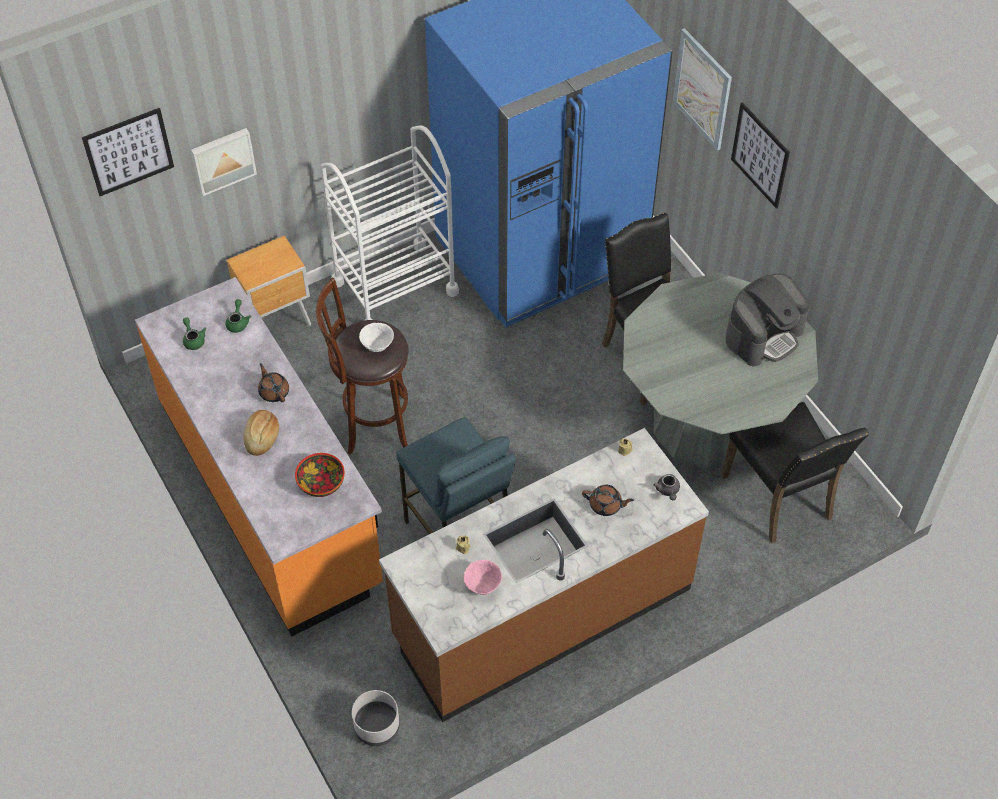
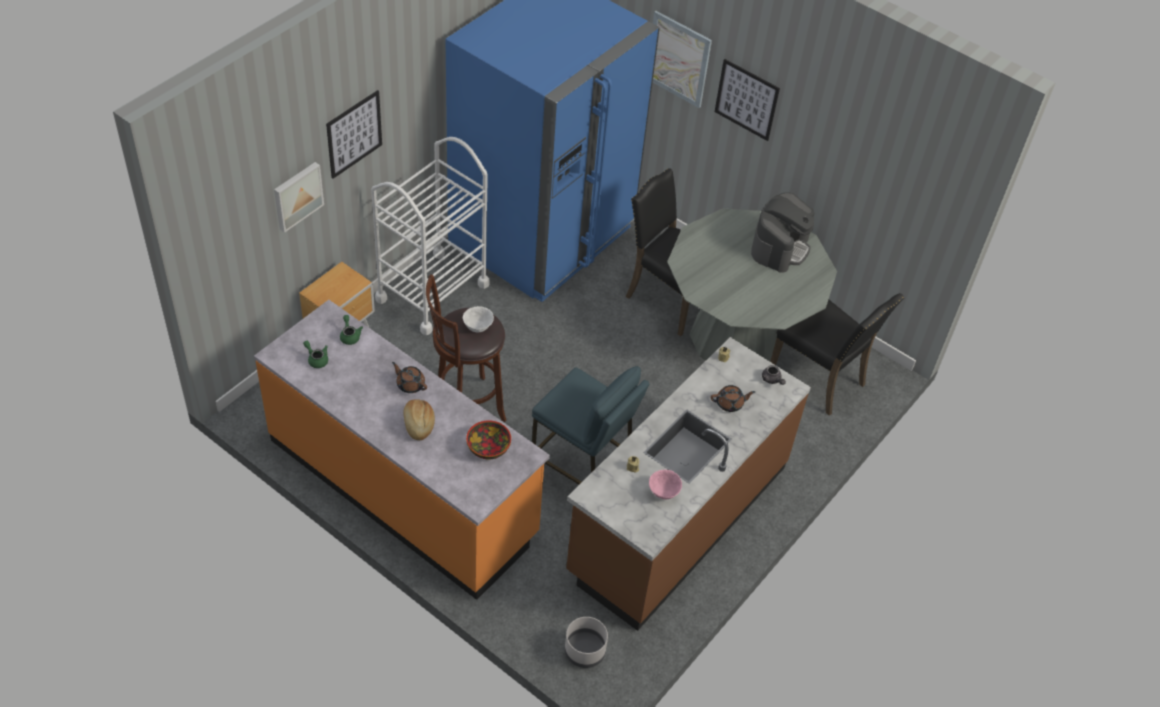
camera: 25 degrees left, 5 degrees down
picture [82,108,174,196] -> picture moved to [326,90,382,179]

